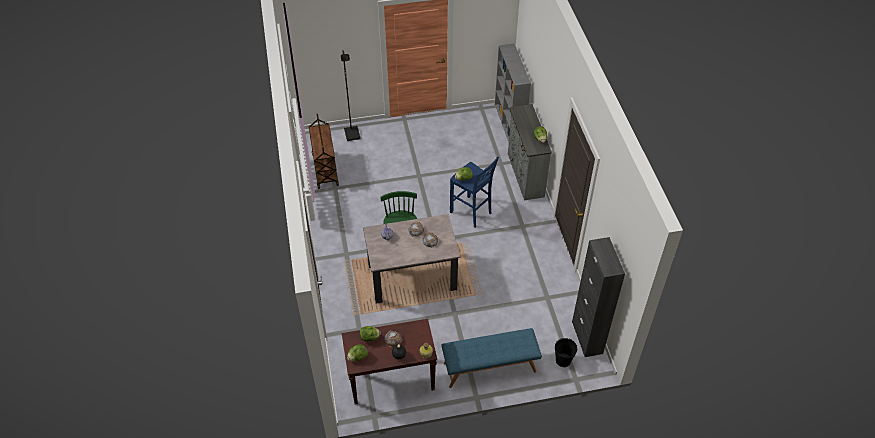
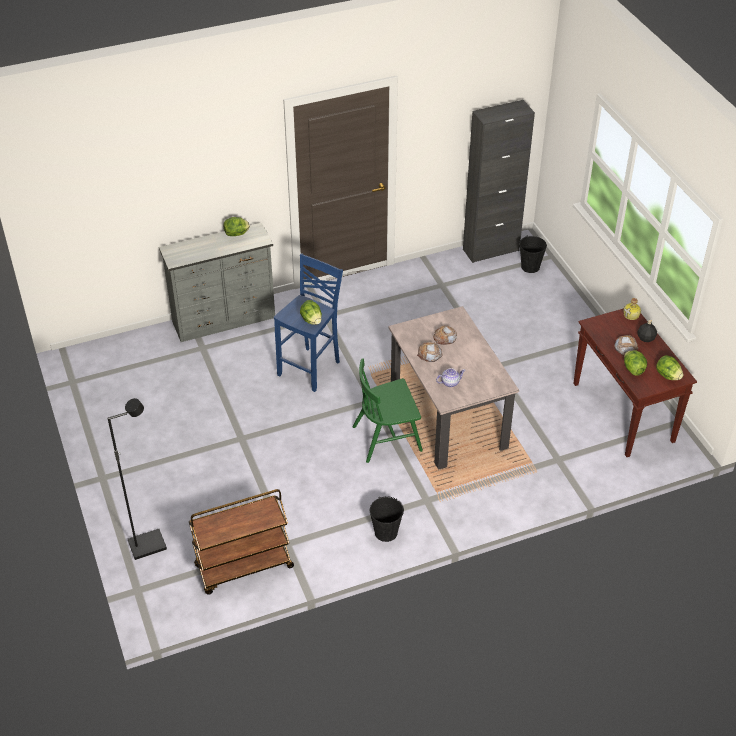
camera: 100 degrees left, 5 degrees down
blue bench [441,328,542,388] -> none
grey bookcase [495,44,531,142] -> none
none -> black bucket [370,496,404,542]

